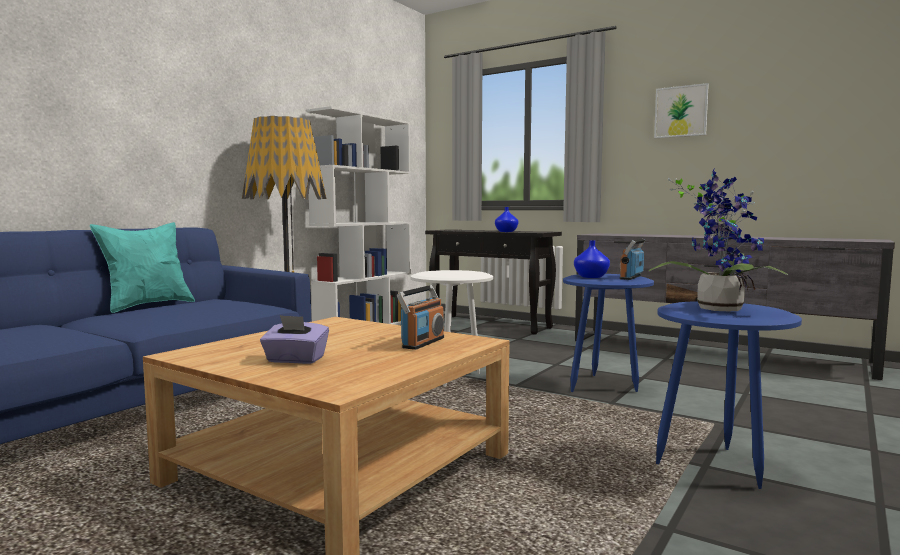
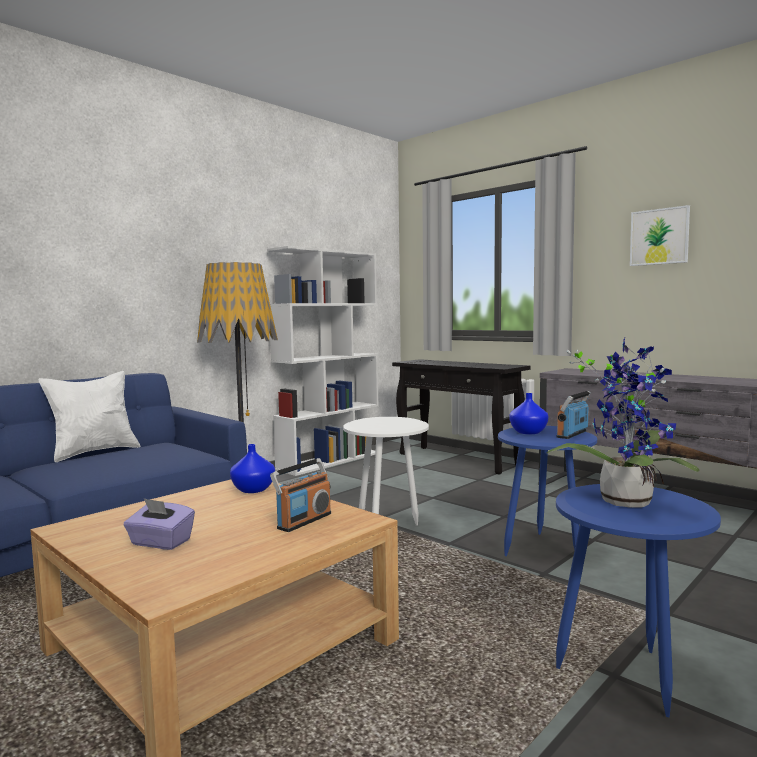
camera: 10 degrees right, 0 degrees up
turquoise pillow [90,222,195,313] -> white pillow [39,371,140,462]
blue vase [495,207,518,232] -> blue vase moved to [230,444,275,493]

